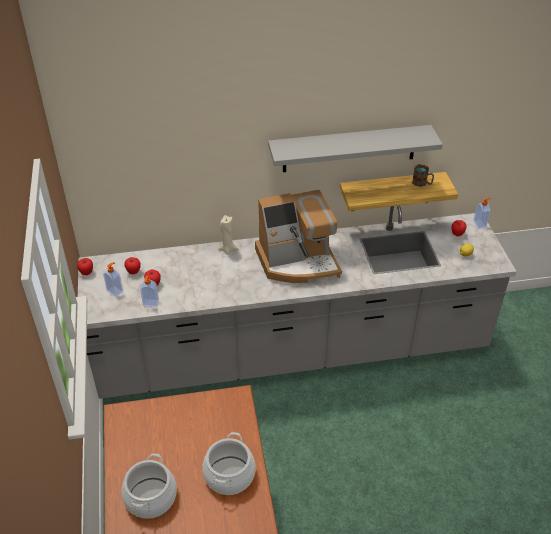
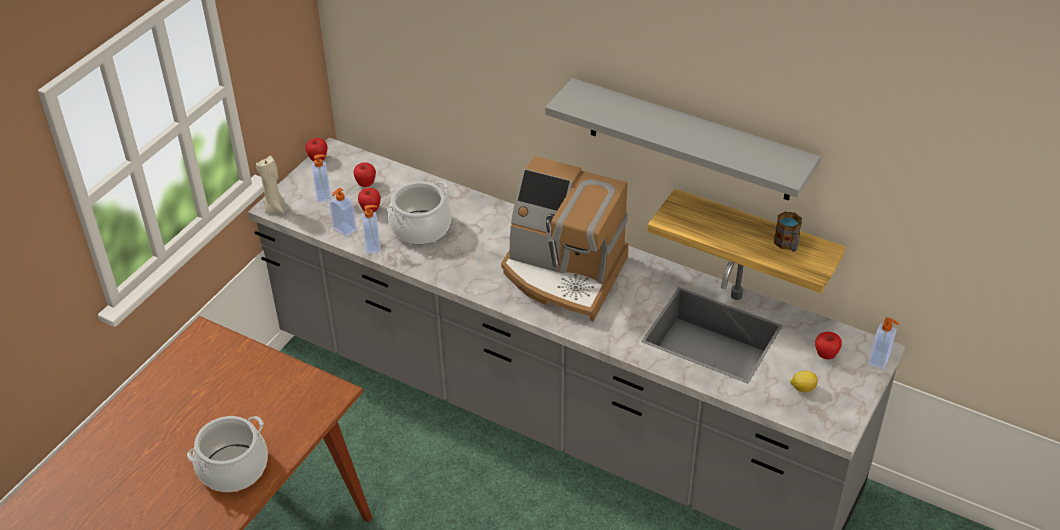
camera: 40 degrees right, 0 degrees up
cooking pot [121,453,177,519] -> cooking pot moved to [387,181,451,245]
beige candle [218,215,238,255] -> beige candle moved to [256,156,284,214]
none -> soap dispenser [362,205,381,254]

